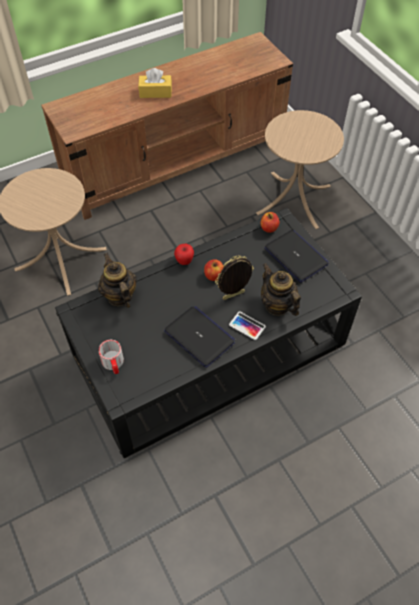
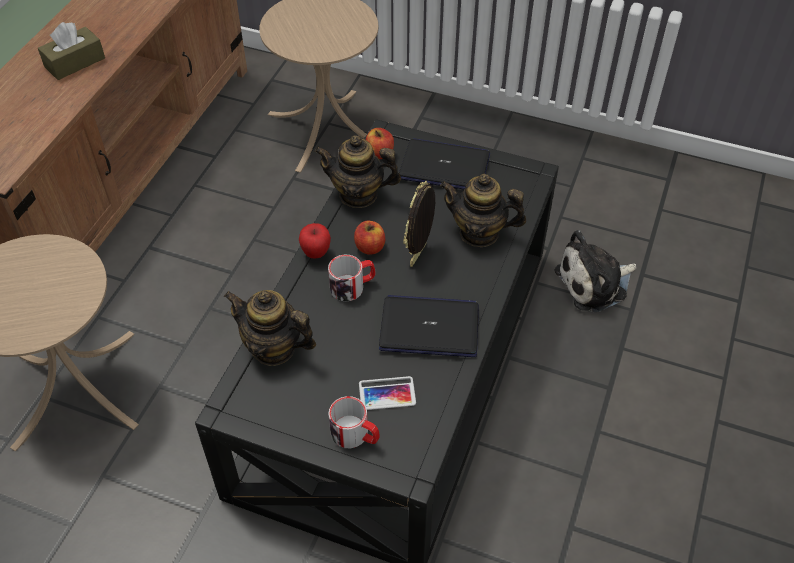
camera: 40 degrees left, 5 degrees down
yellow tissue box [138,68,172,98] -> brown tissue box [38,22,105,80]
phone [229,311,266,340] -> phone moved to [359,376,416,410]
none -> teapot [314,135,401,208]
none -> mug [328,254,376,301]
none -> plush toy [554,230,637,313]

